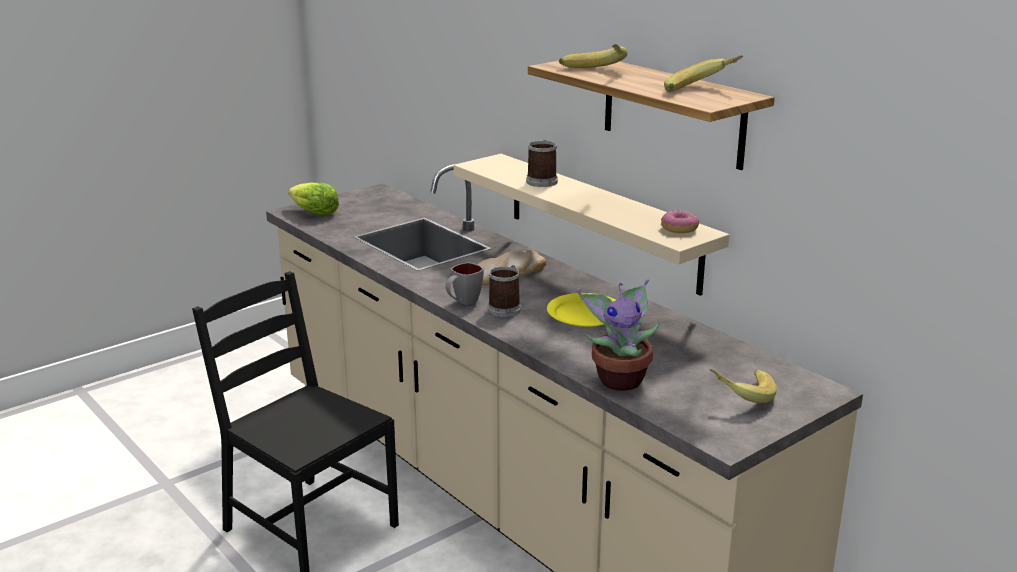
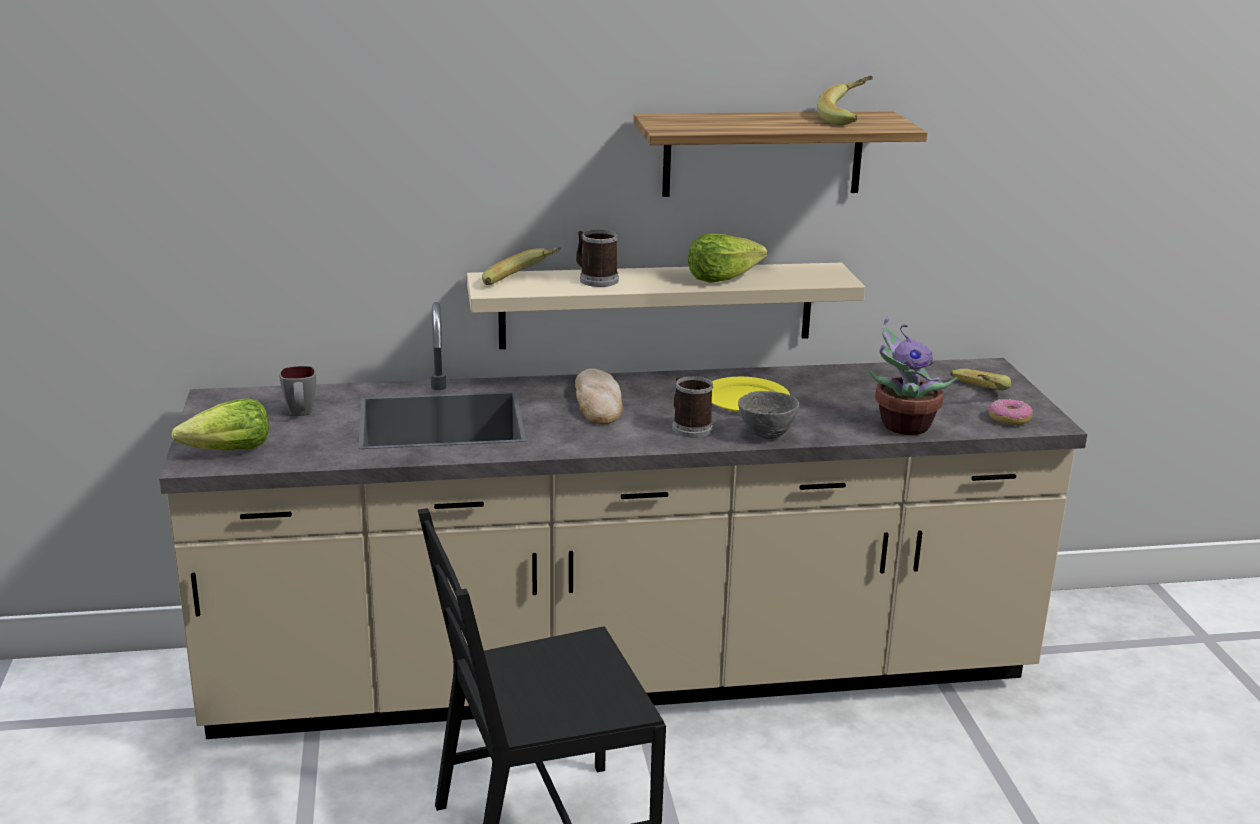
camera: 60 degrees left, 0 degrees up
grey mug [445,263,484,305] -> grey mug moved to [279,366,316,416]
banana [559,44,628,68] -> banana moved to [482,247,561,285]
donut [661,210,699,233] -> donut moved to [988,399,1033,425]
none -> lettuce [688,234,767,283]
none -> grey bowl [738,391,799,439]

